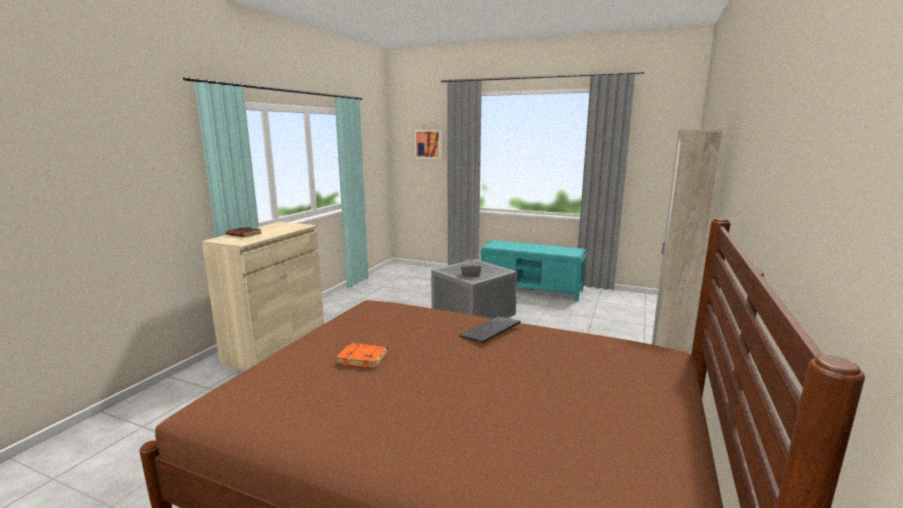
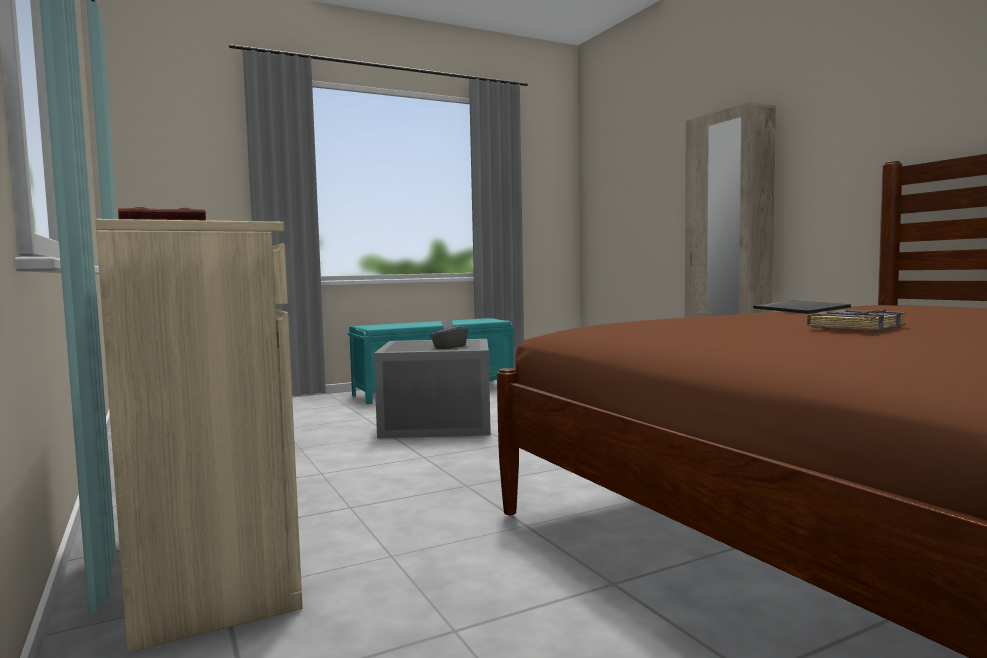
camera: 50 degrees left, 10 degrees down
orange book [336,343,387,368] -> grey book [807,309,906,331]
picture [415,130,442,159] -> none

